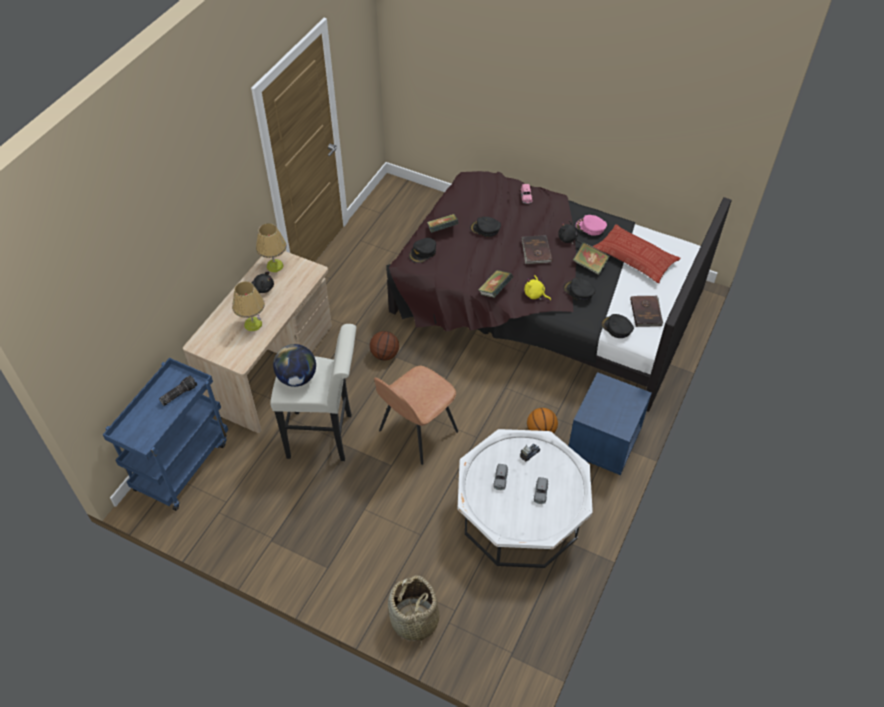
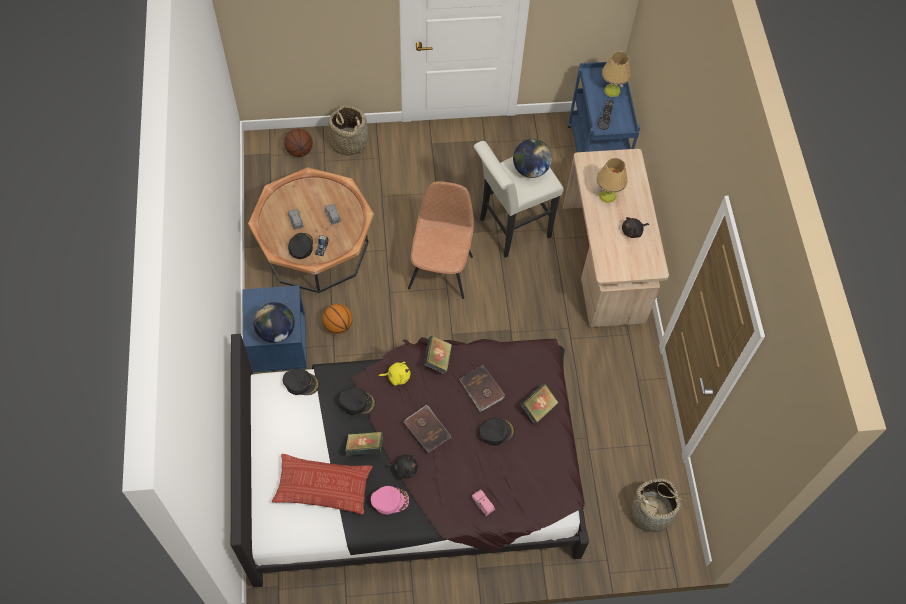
camera: 145 degrees right, 10 degrees up
table lamp [256,223,287,272] -> table lamp moved to [602,51,631,97]
basketball [370,331,399,360] -> basketball moved to [284,129,313,157]
black cap [409,238,436,263] -> black cap moved to [288,233,313,259]
white coffee table [458,429,593,568] -> brown coffee table [248,167,374,293]
brown book [630,295,663,327] -> brown book moved to [459,365,506,412]
none -> globe [253,302,295,343]
none -> basket [627,479,689,532]

